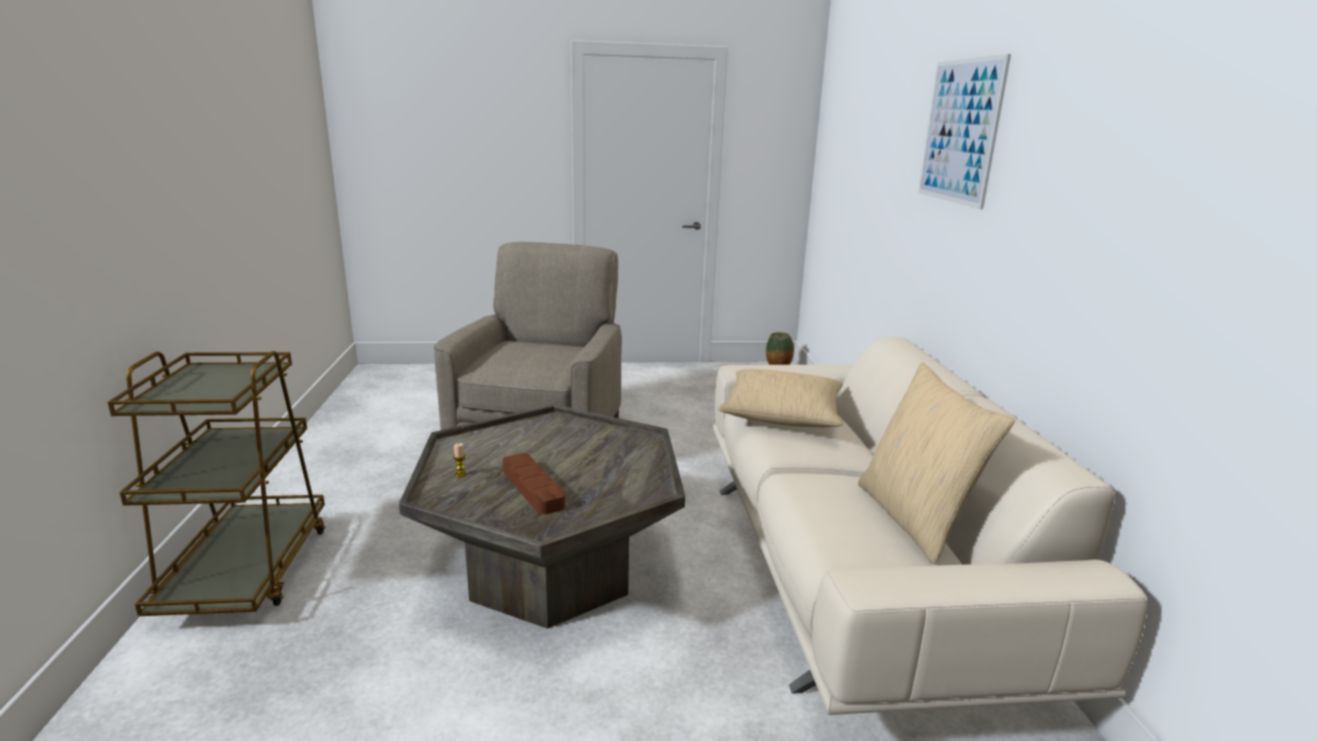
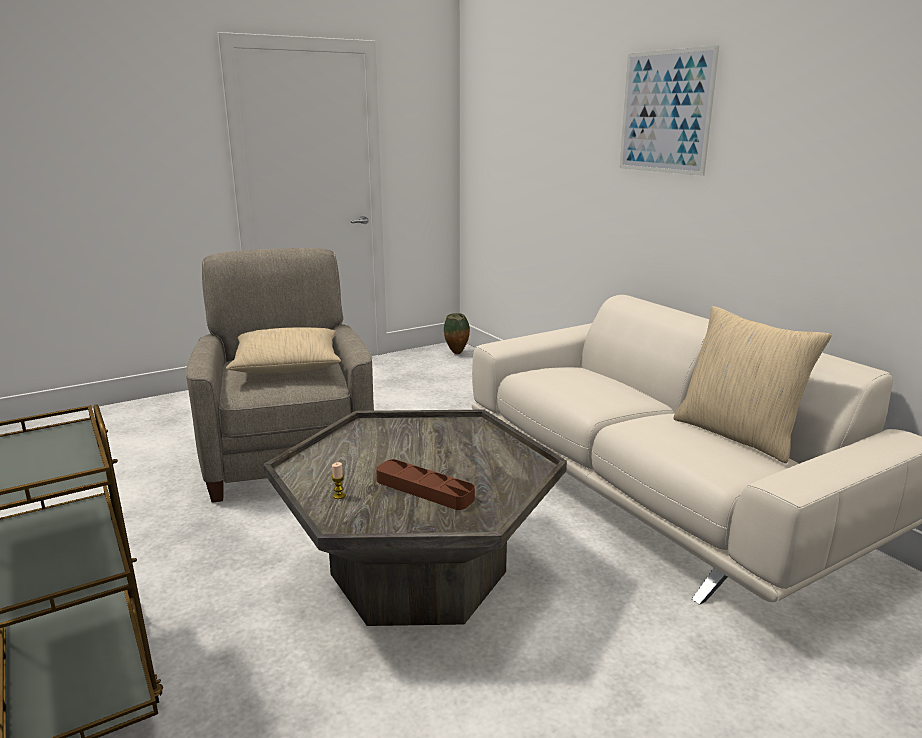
camera: 25 degrees left, 0 degrees up
beige pillow [718,369,843,427] -> beige pillow moved to [226,327,341,373]

